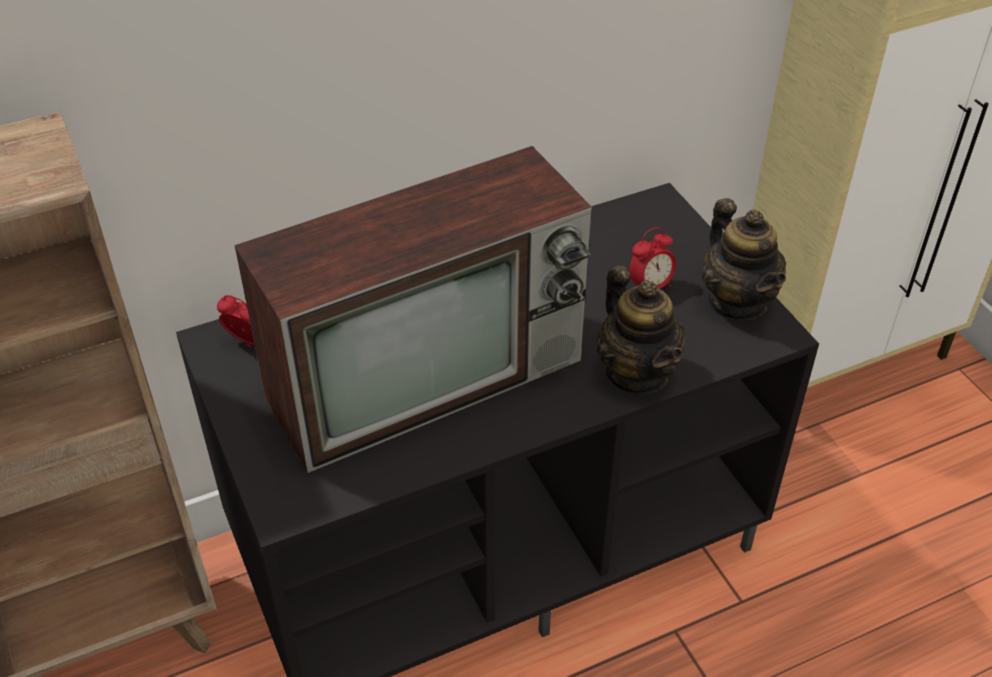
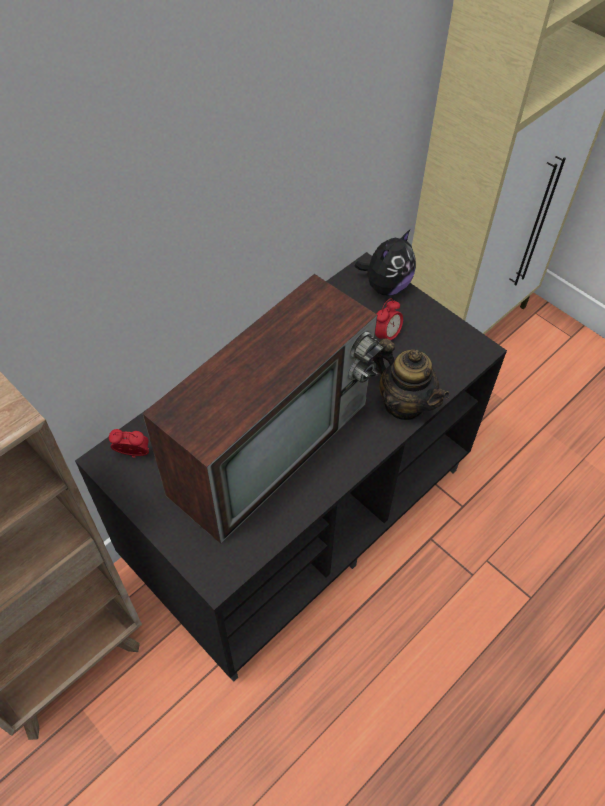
camera: 20 degrees left, 10 degrees up
teapot [702,198,786,320] -> none
none -> plush toy [355,230,416,296]

